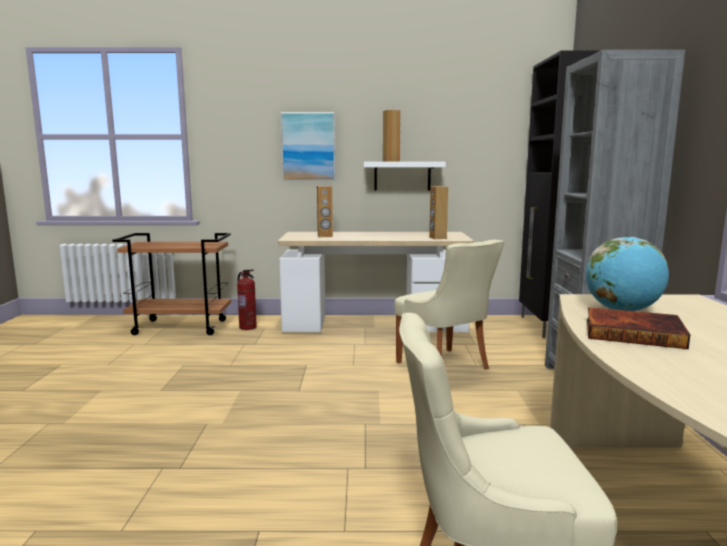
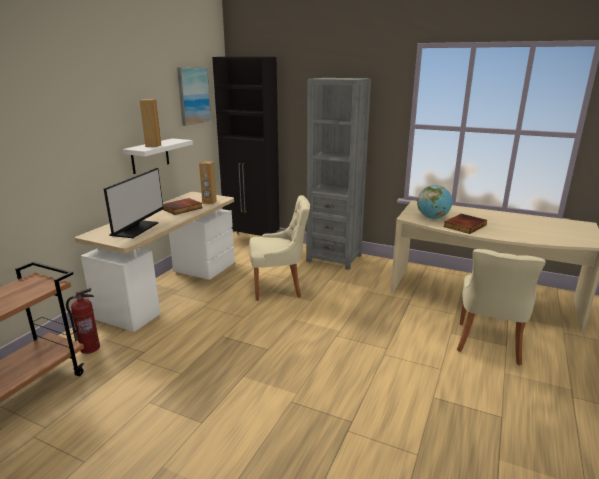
camera: 65 degrees left, 10 degrees up
picture [281,112,335,180] -> picture moved to [177,67,211,126]
brown speaker [317,186,333,237] -> monitor [104,168,164,238]
none -> book [163,198,202,215]

